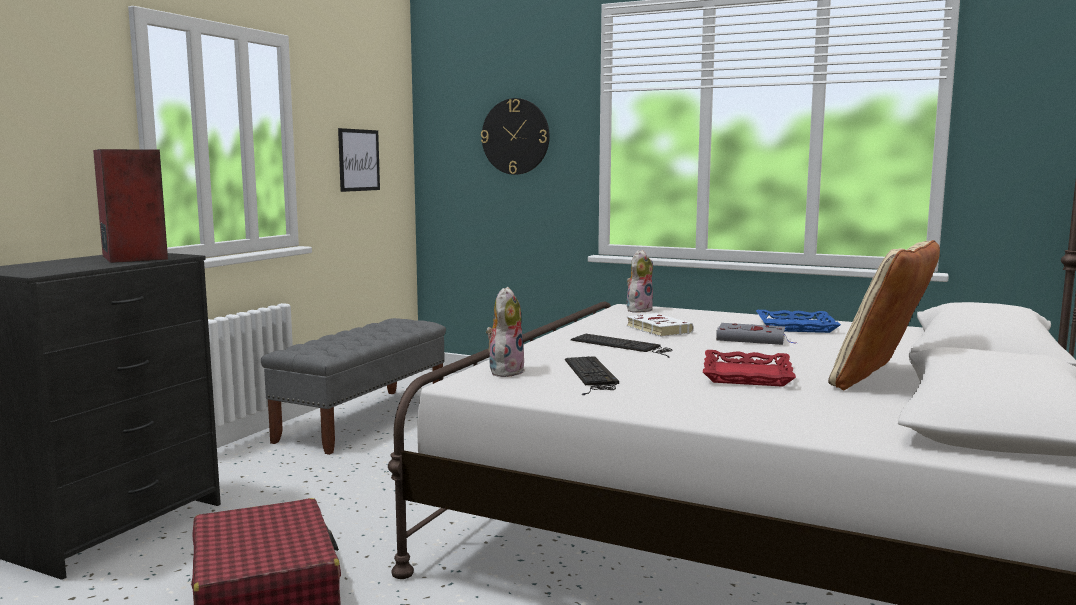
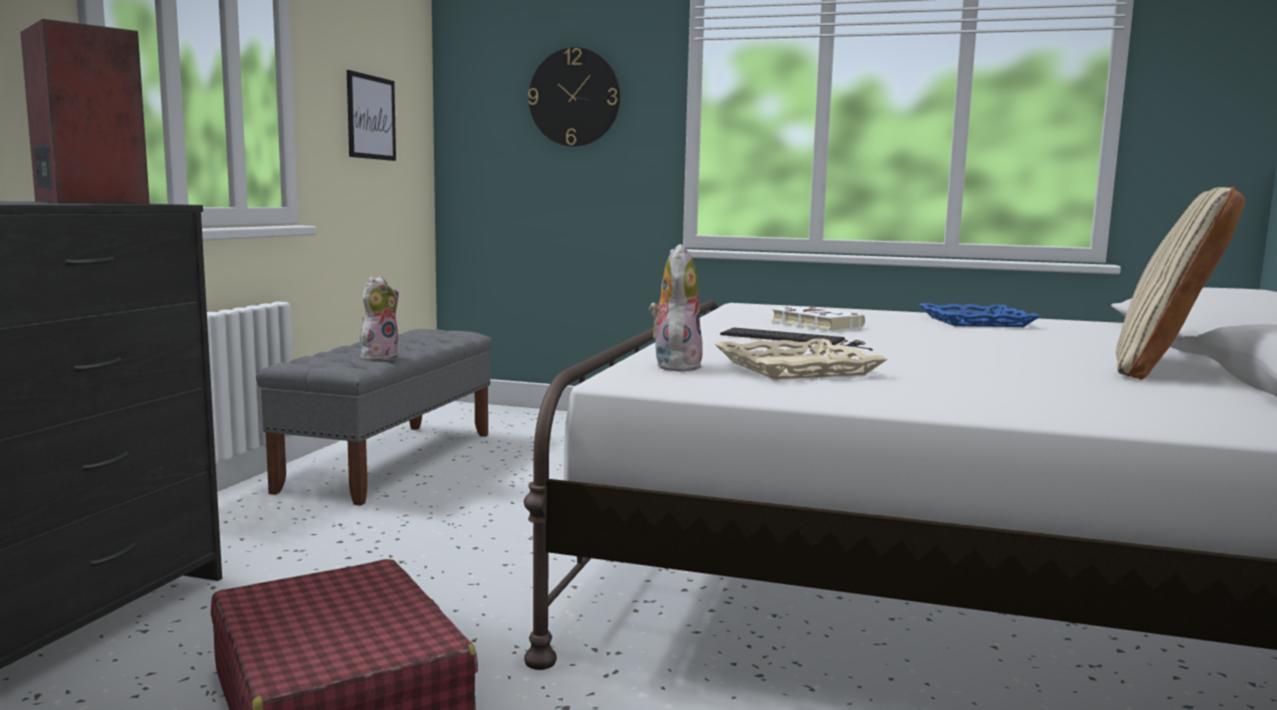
camera: 10 degrees left, 0 degrees up
keyboard [565,356,619,395] -> beige tray [715,339,888,379]
plush toy [627,250,653,313] -> plush toy moved to [360,276,399,361]
red tray [703,350,796,387] -> none
grey book [716,323,797,345] -> none

